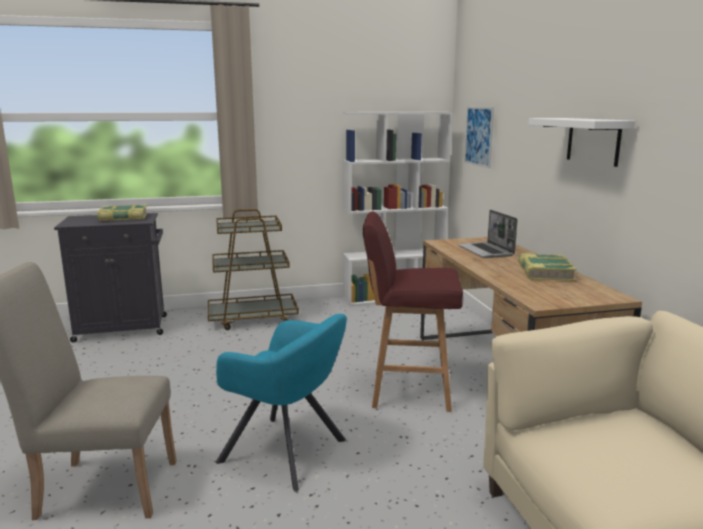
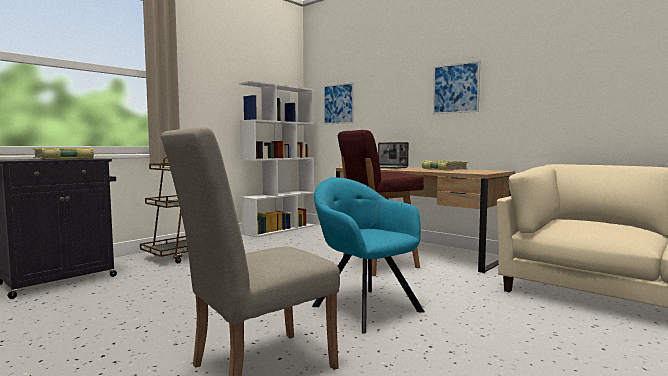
camera: 35 degrees left, 10 degrees down
turquoise armchair [216,314,347,492] -> turquoise armchair turned 120 degrees counterclockwise [312,177,425,334]
white shelf [528,118,635,167] -> picture [433,60,480,114]

